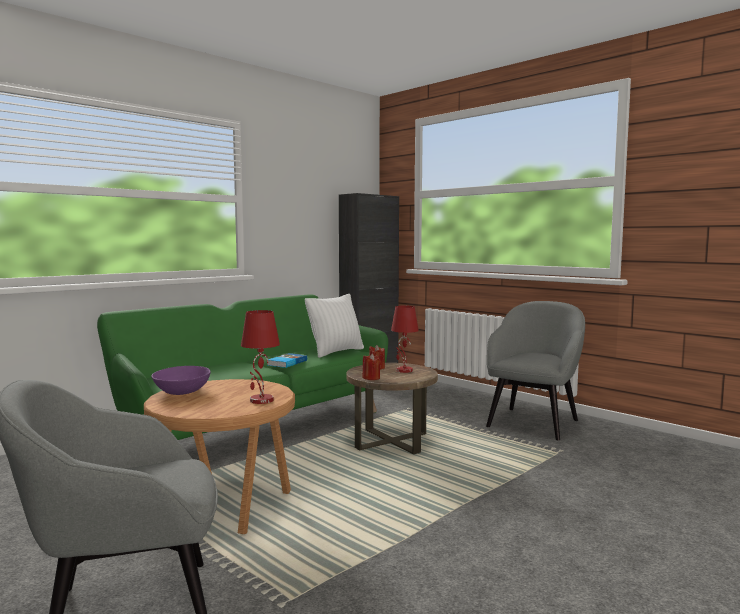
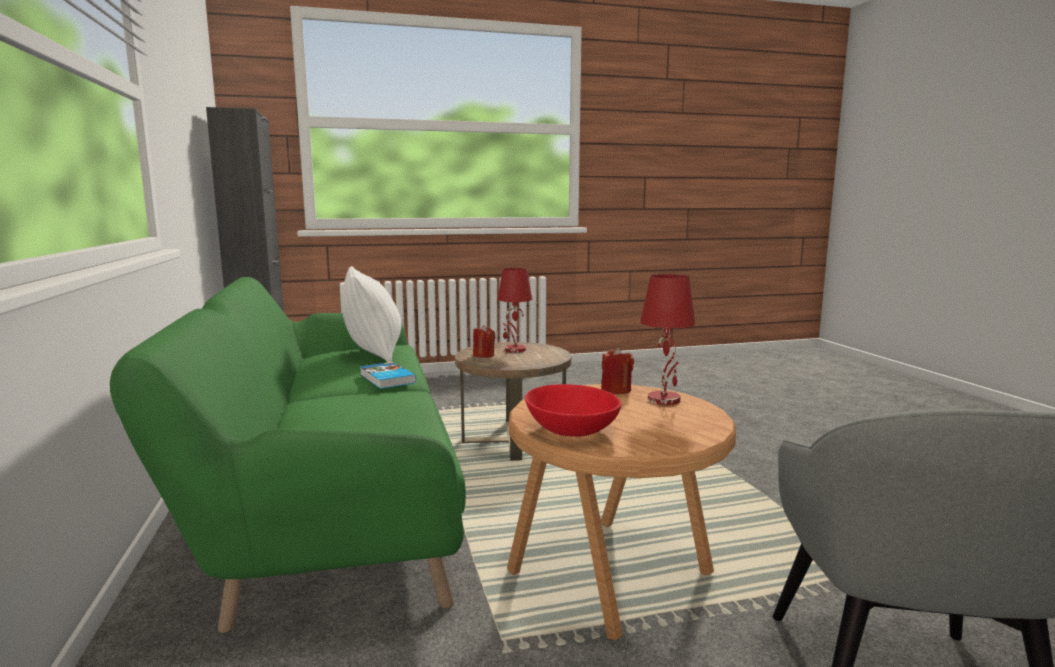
camera: 60 degrees left, 5 degrees up
purple bowl [151,366,211,395] -> red bowl [525,384,621,437]
red candle [362,353,382,380] -> red candle moved to [601,347,634,394]
grey armchair [486,301,585,441] -> none

